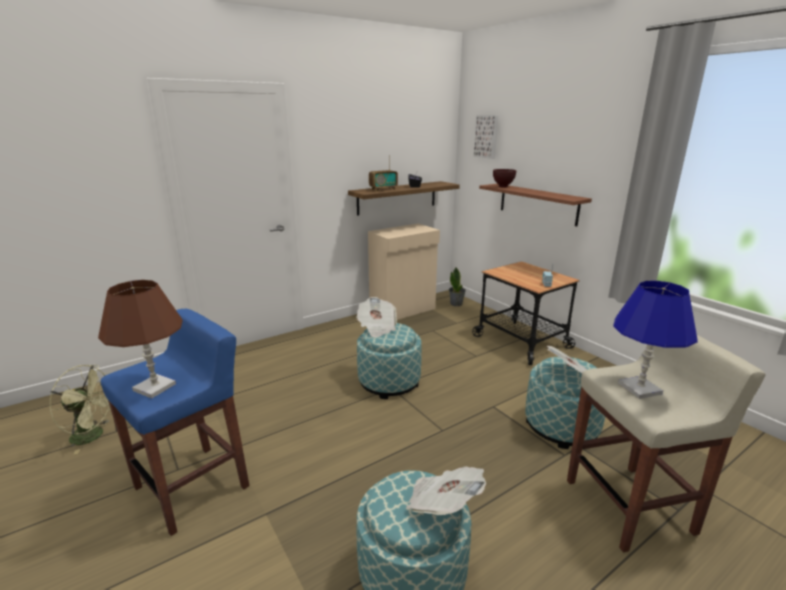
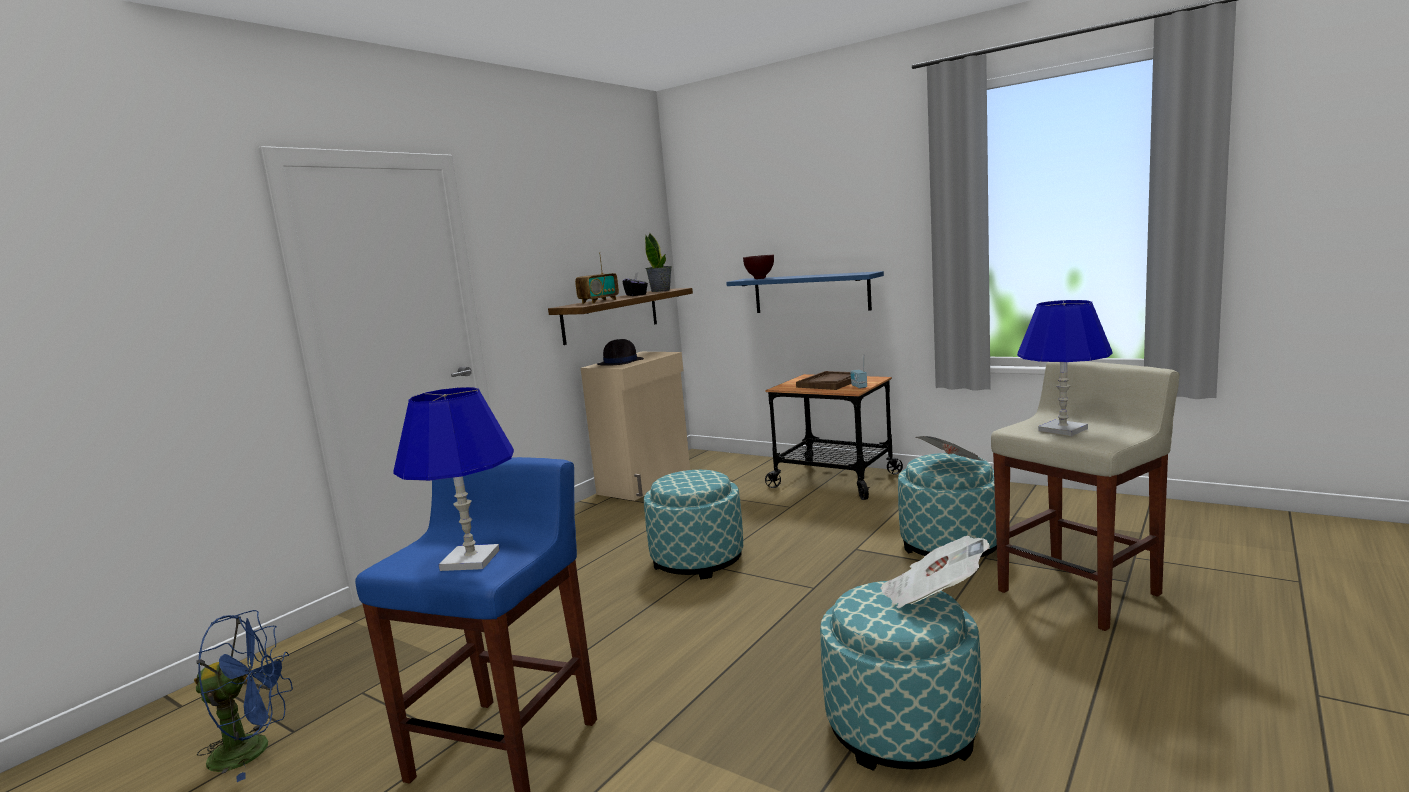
camera: 20 degrees left, 10 degrees down
green fan [49,365,111,454] -> blue fan [194,610,293,782]
brown table lamp [98,280,183,398] -> blue table lamp [394,387,514,571]
newspaper [356,297,397,338] -> none
potted plant [449,267,466,306] -> potted plant moved to [645,233,672,292]
picture [474,115,498,159] -> none
brown shelf [479,184,592,227] -> blue shelf [726,271,884,313]
none -> black hat [597,339,644,366]
none -> brown tray [796,371,851,390]

